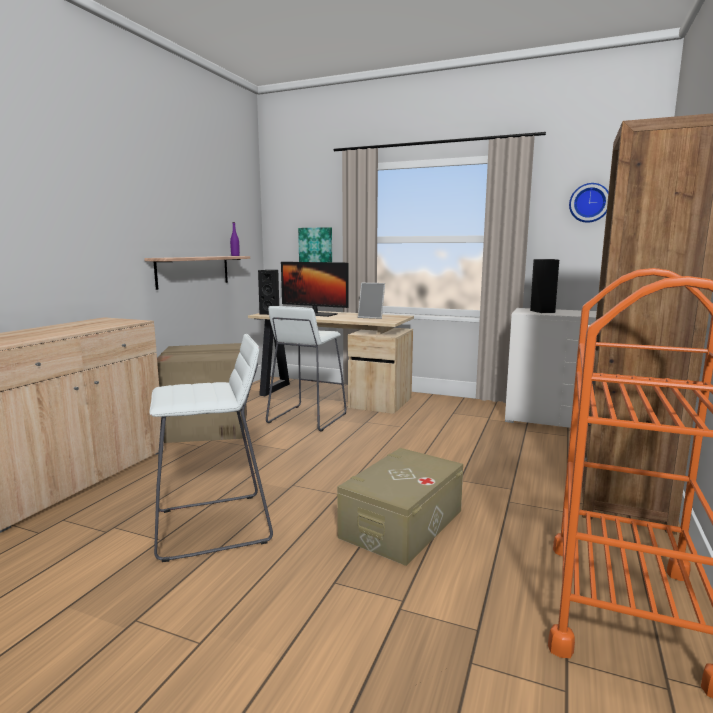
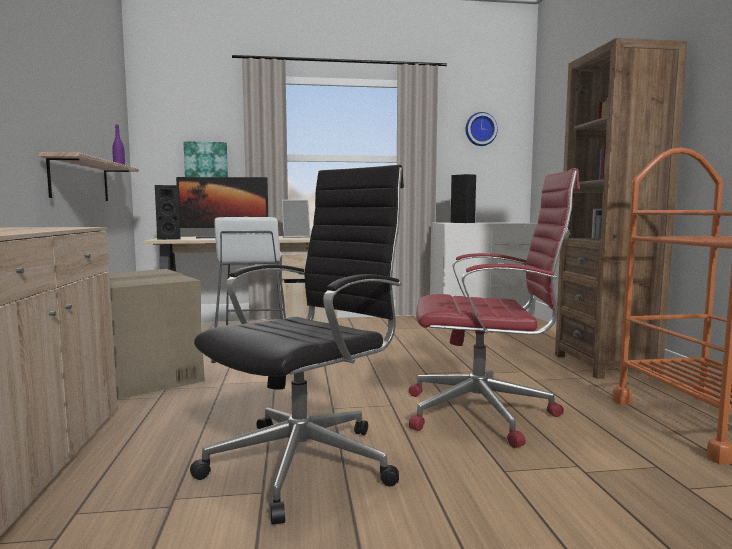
camera: 30 degrees left, 5 degrees down
white stool [149,334,273,562] -> black office chair [190,165,404,525]
beige storage box [337,448,463,566] -> red office chair [409,168,580,448]

